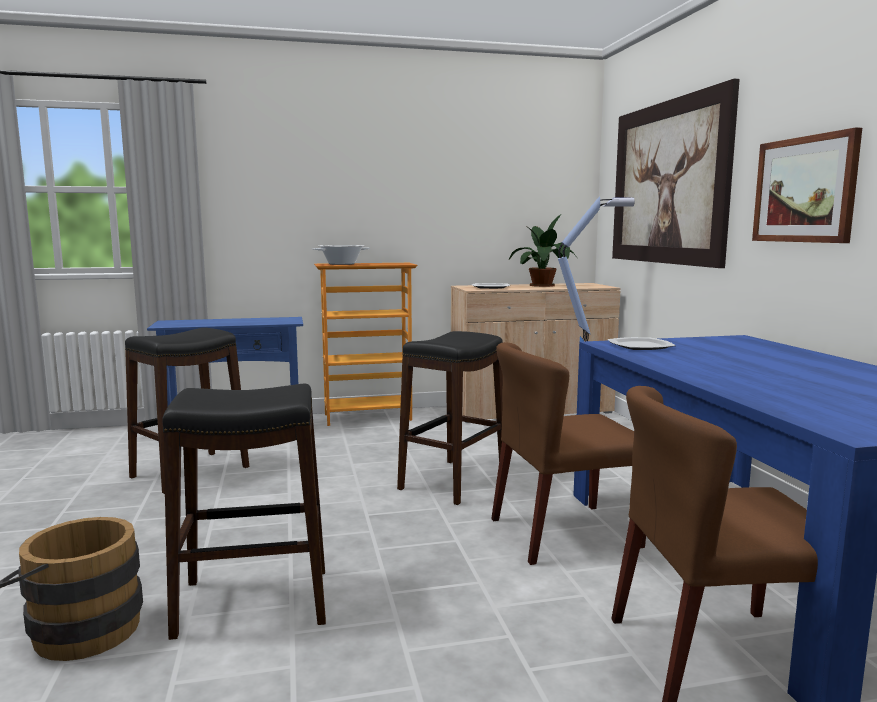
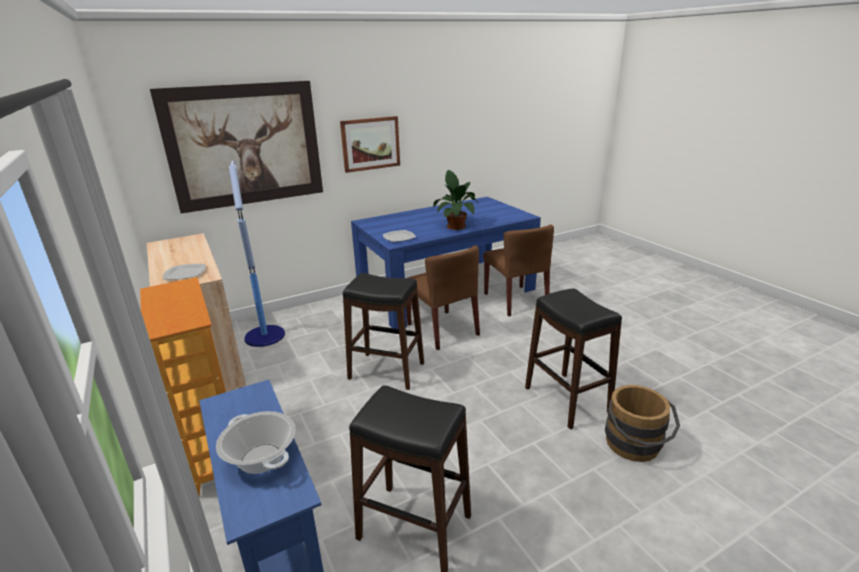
camera: 105 degrees left, 15 degrees up
cooking pot [312,245,370,265] -> cooking pot moved to [216,411,296,474]
potted plant [509,215,578,287] -> potted plant moved to [433,170,478,230]

